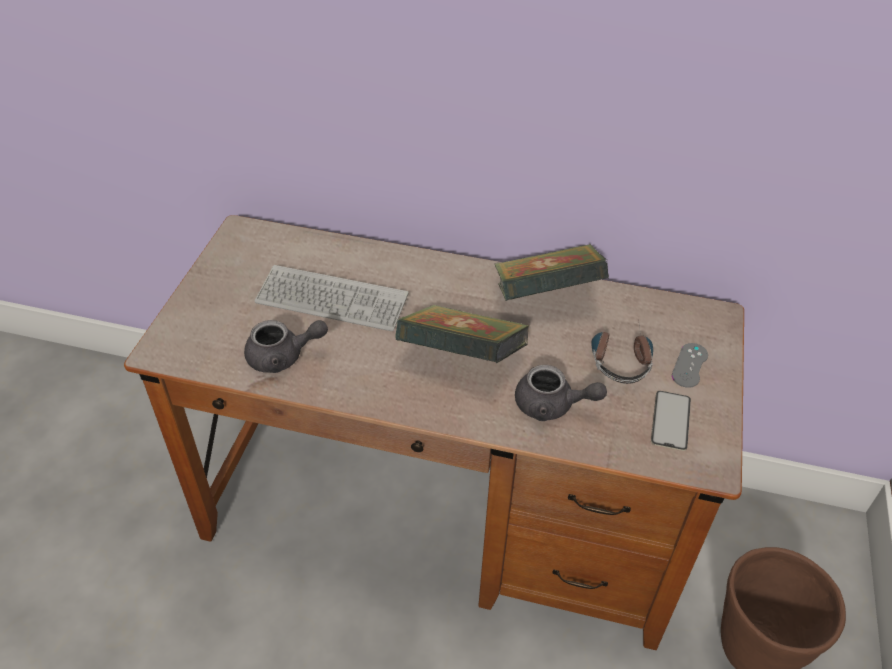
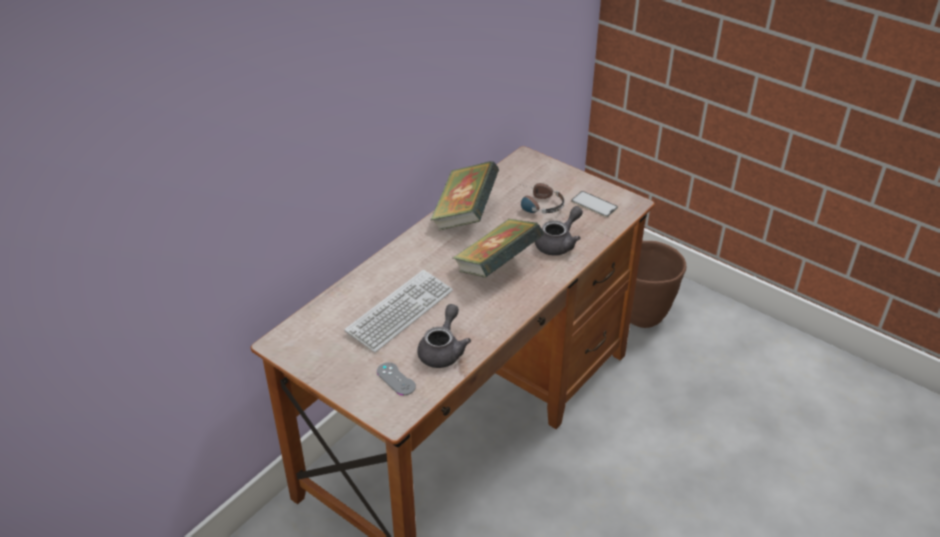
camera: 65 degrees left, 5 degrees down
grey game controller [672,343,708,388] -> grey game controller moved to [377,362,416,395]

